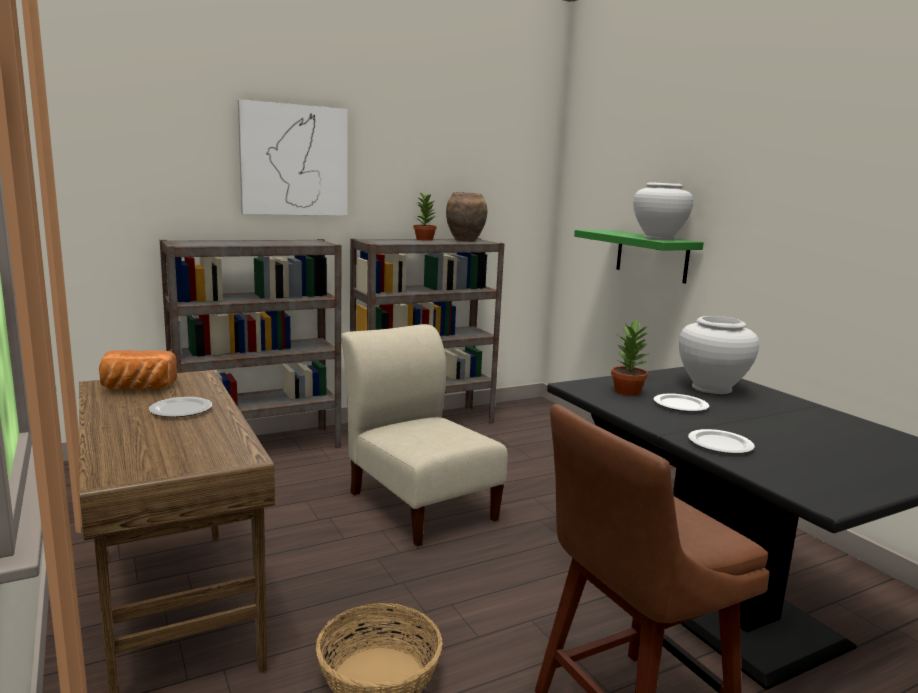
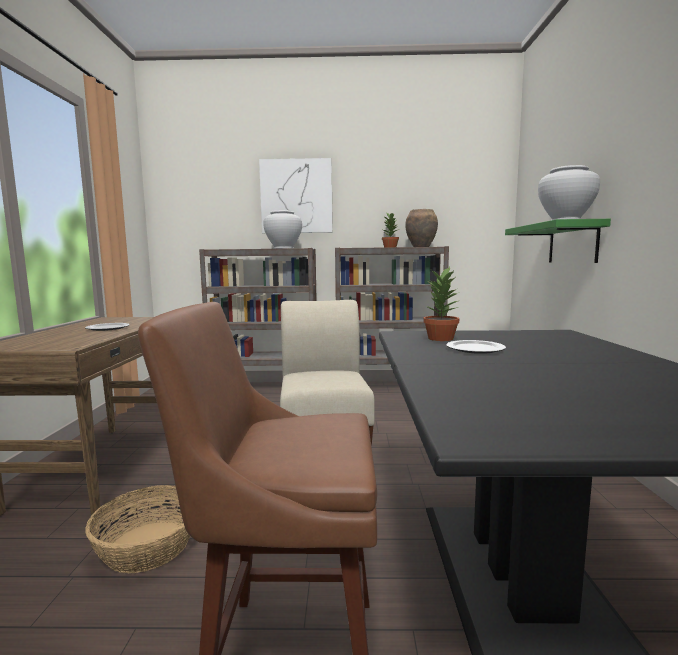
camera: 30 degrees right, 5 degrees down
bread [99,350,177,390] -> none
white vase [679,316,759,394] -> white vase moved to [263,210,302,249]
plate [688,429,755,454] -> none

